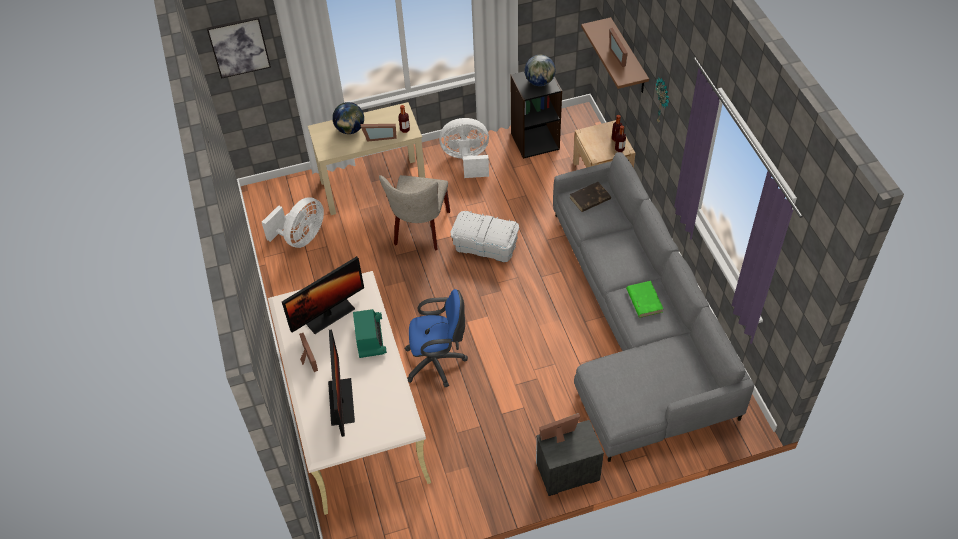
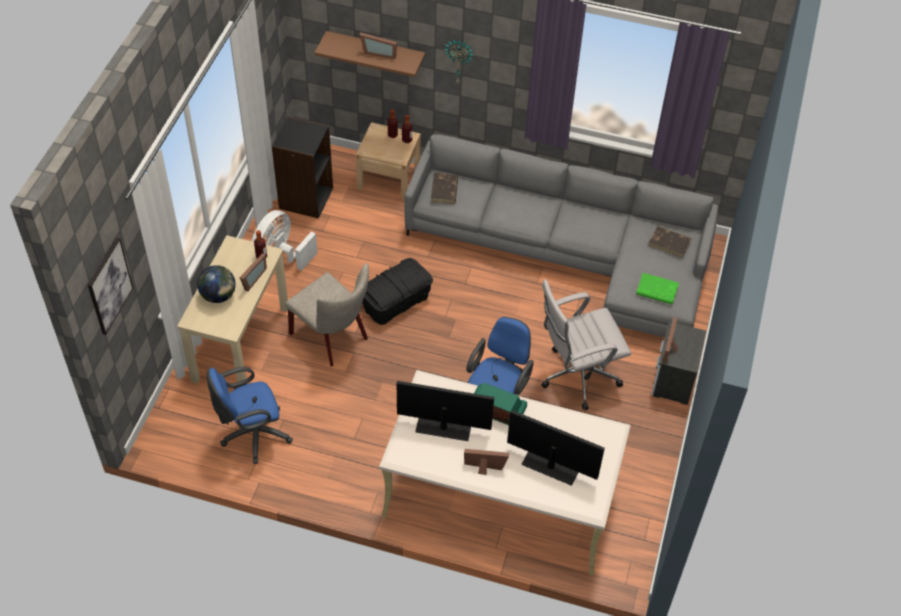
camera: 60 degrees left, 0 degrees up
white fan [262,197,324,248] -> blue office chair [207,367,293,464]
monitor [282,256,364,334] -> monitor turned 75 degrees counterclockwise [397,381,494,441]
white storage box [451,211,519,262] -> black storage box [362,258,433,325]
globe [525,55,555,86] -> none
green book [626,281,663,318] -> green book moved to [636,273,679,305]
none -> white office chair [541,279,631,411]
none -> brown book [648,226,692,258]

